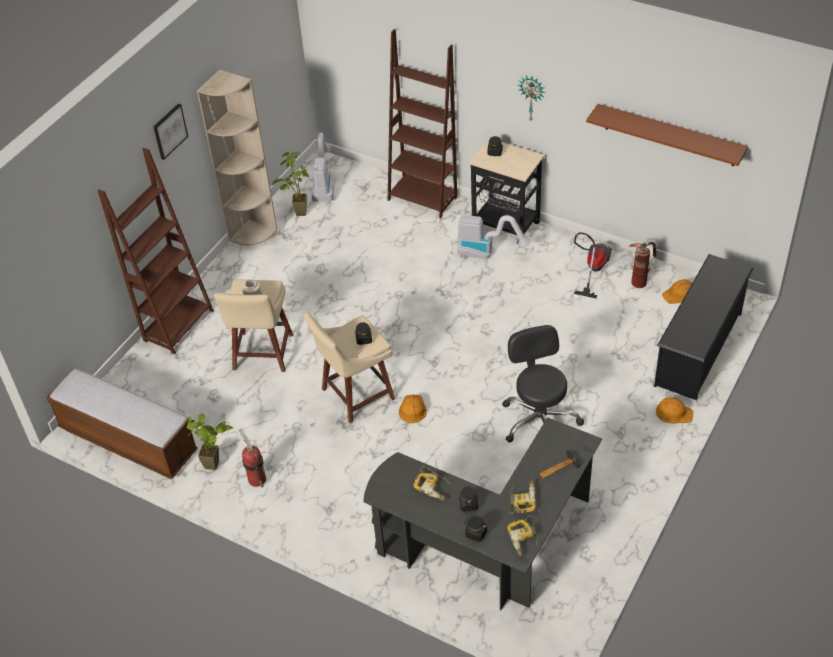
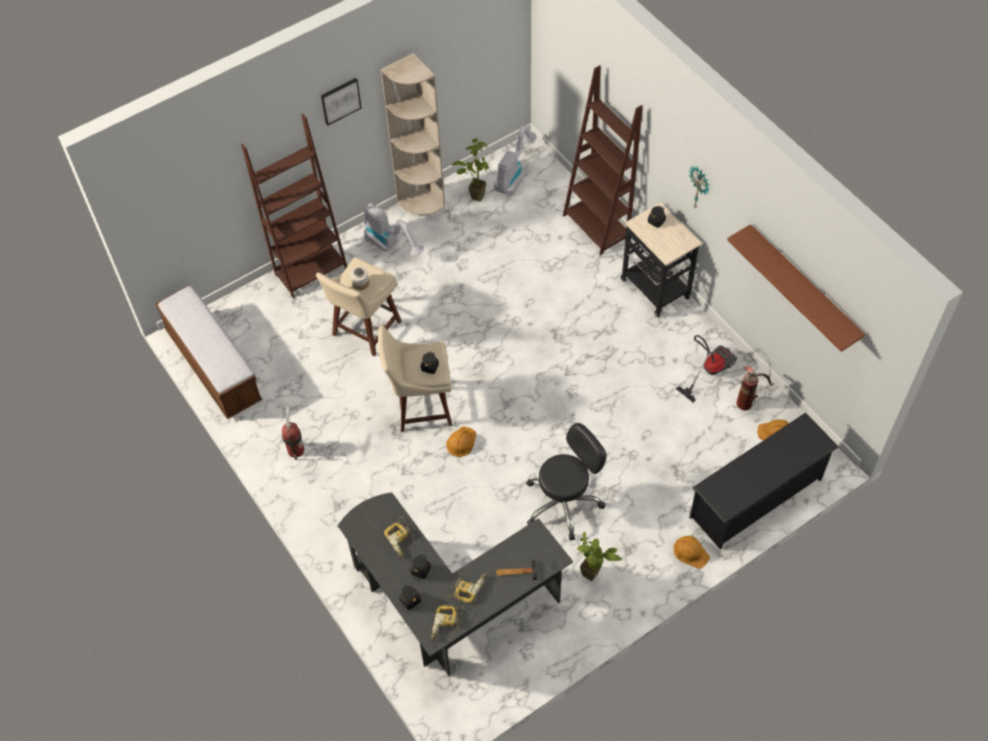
camera: 25 degrees right, 10 degrees up
potted plant [187,414,233,470] -> potted plant moved to [577,532,622,581]
vacuum cleaner [457,215,531,260] -> vacuum cleaner moved to [363,203,424,255]
black office chair [502,325,584,443] -> black office chair turned 45 degrees clockwise [526,423,606,540]

